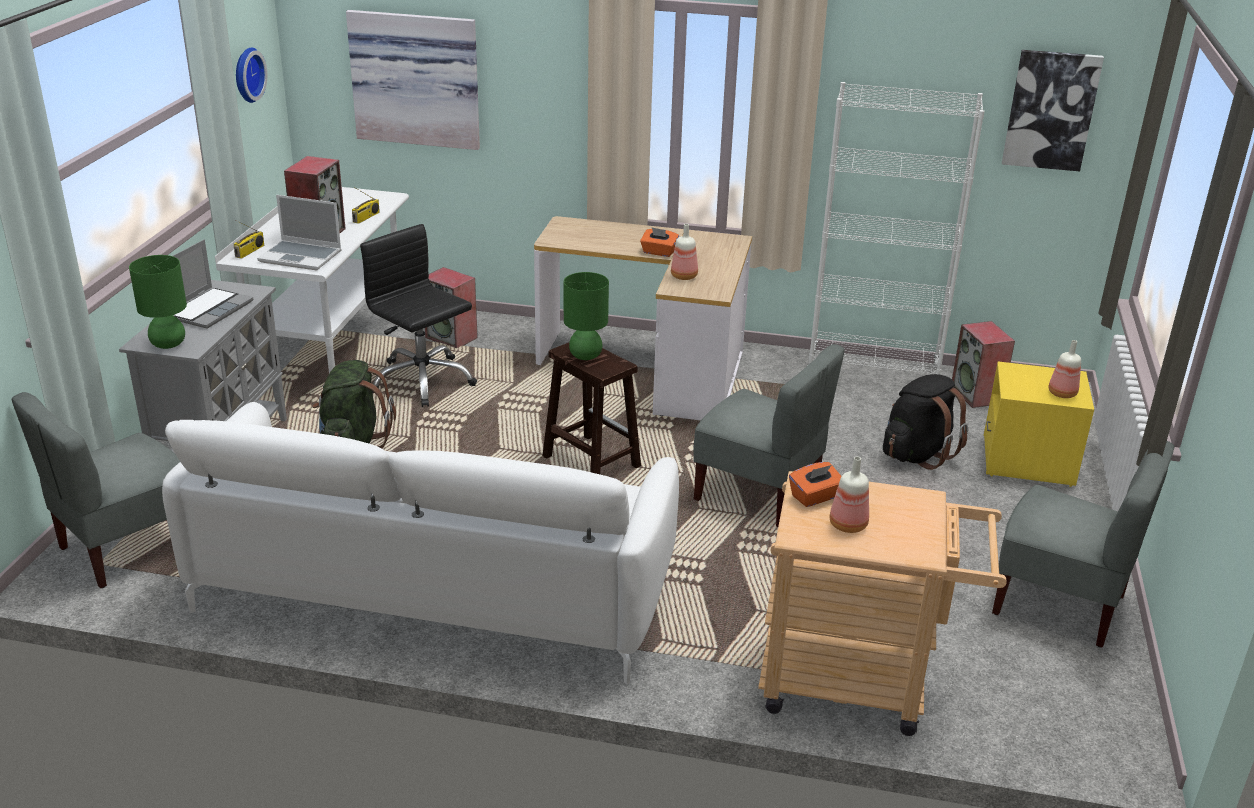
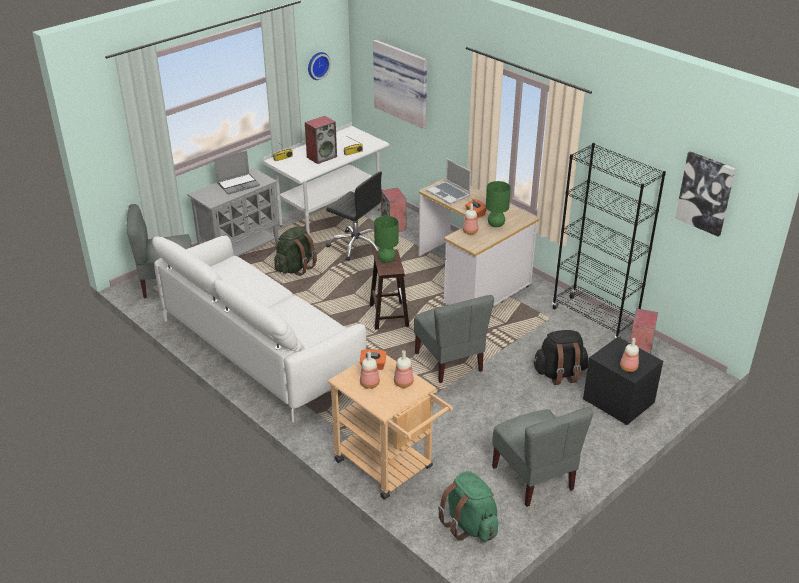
camera: 35 degrees right, 5 degrees up
green table lamp [129,255,187,349] -> green table lamp moved to [486,181,511,227]
laptop [257,195,342,271] -> laptop moved to [427,158,471,204]
black office chair [360,224,477,407] -> black office chair turned 135 degrees clockwise [326,171,382,261]
white bookcase [807,82,985,375] -> black bookcase [552,143,666,338]
yellow nightstand [984,361,1094,487] -> black nightstand [583,337,663,425]
none -> bottle [394,350,414,388]
none -> green backpack [438,471,498,542]

